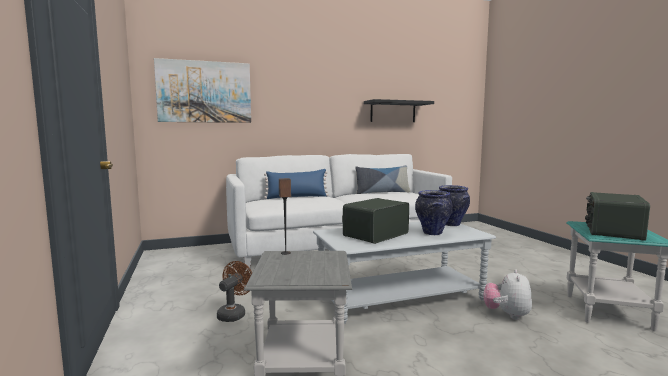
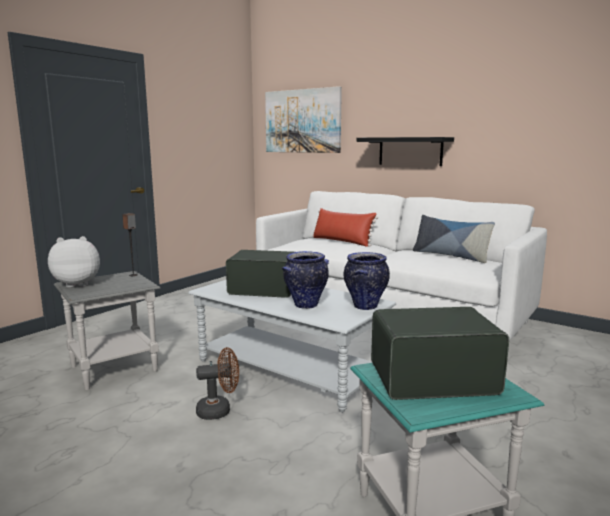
camera: 55 degrees right, 5 degrees up
brown fan [217,261,252,322] -> brown fan moved to [196,347,239,420]
blue pillow [264,169,329,199] -> red pillow [312,208,378,247]
black shelf [364,99,434,122] -> black shelf moved to [356,137,454,166]
plush toy [484,269,532,320] -> plush toy moved to [48,236,100,288]

